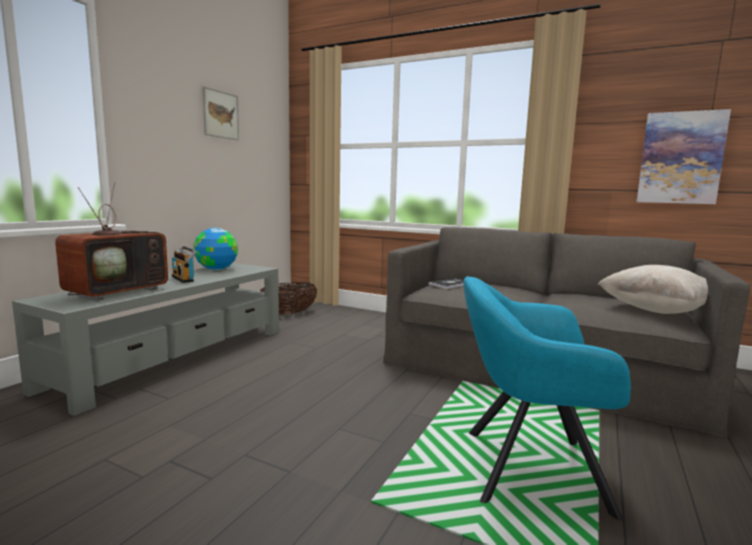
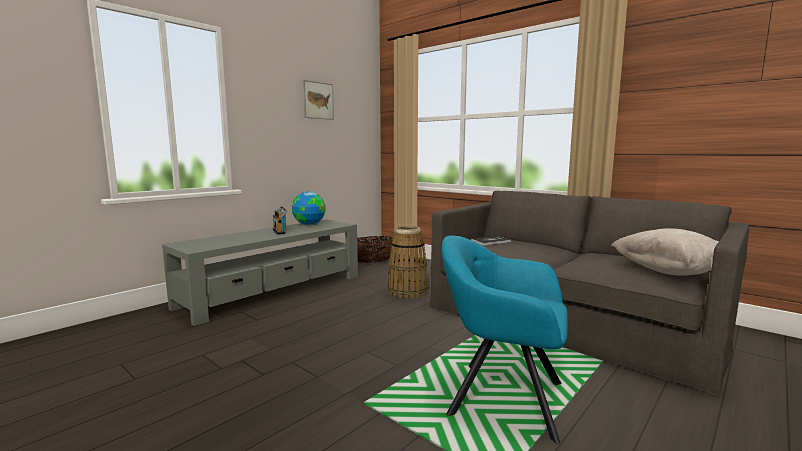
camera: 15 degrees right, 0 degrees up
television [55,182,168,300] -> none
picture [637,109,731,204] -> none
none -> basket [387,226,428,299]

